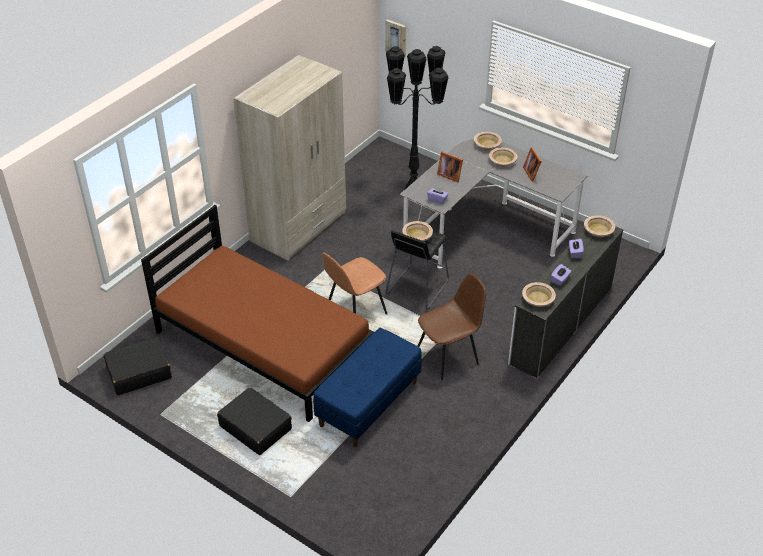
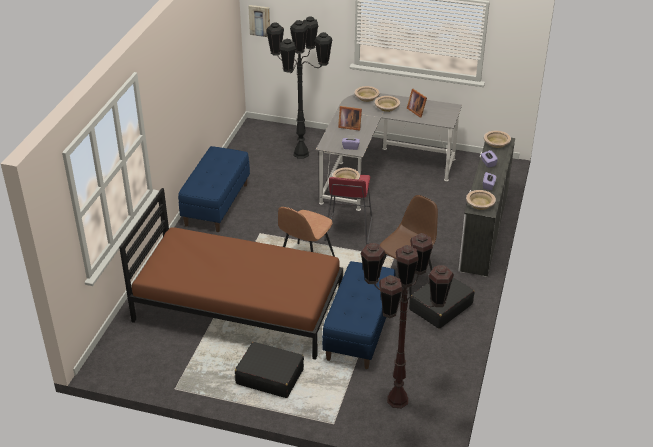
camera: 20 degrees left, 5 degrees down
black suitcase [104,337,172,395] -> black suitcase moved to [409,278,474,329]
beige wardrobe [233,55,346,261] -> blue bench [178,146,250,232]
black stool [385,231,449,310] -> red stool [324,175,372,245]
none -> brown floor lamp [361,233,454,408]

